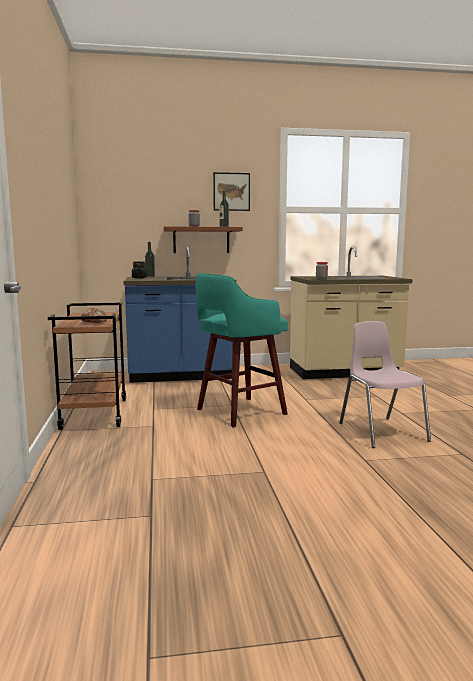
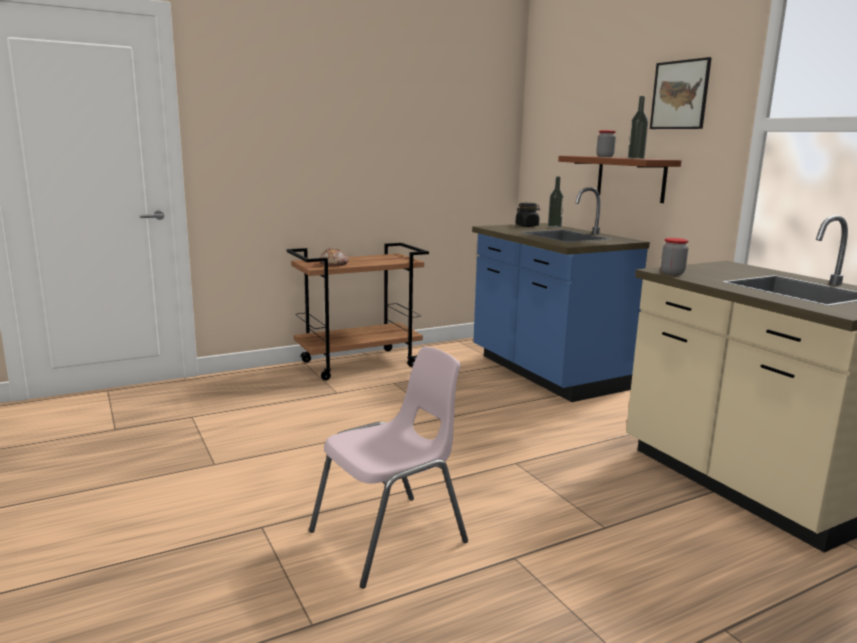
camera: 70 degrees right, 5 degrees up
turquoise stool [195,273,288,427] -> none

